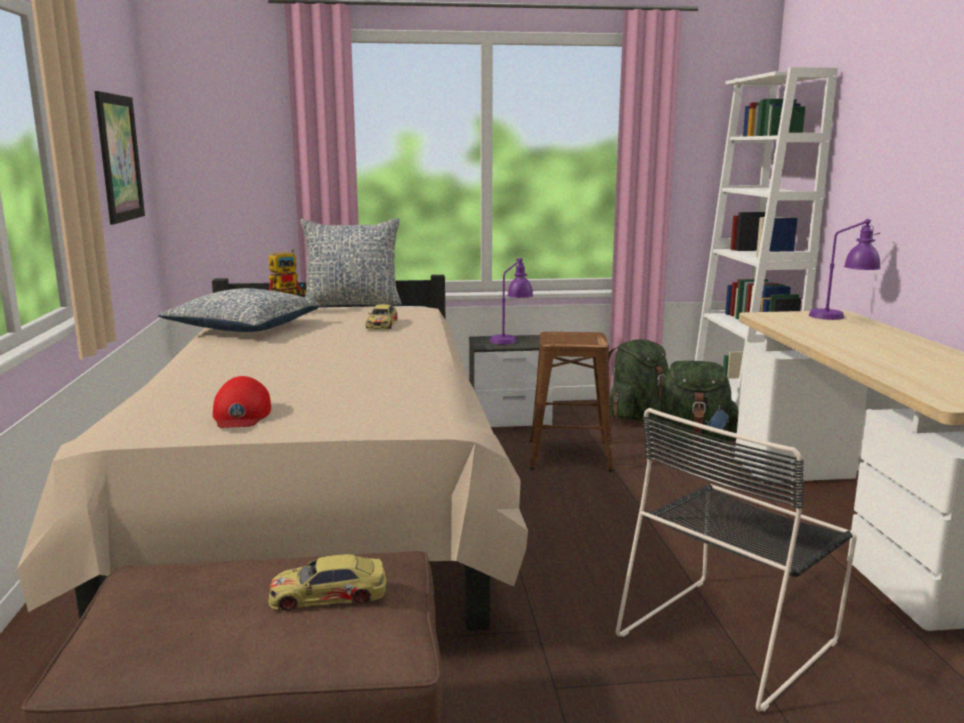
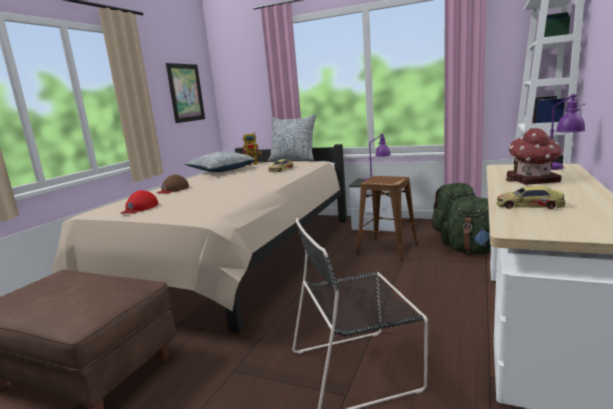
camera: 30 degrees right, 0 degrees up
toy car [268,554,386,611] -> toy car moved to [496,186,565,209]
none -> brown cap [157,175,189,194]
none -> toy house [506,128,563,185]

